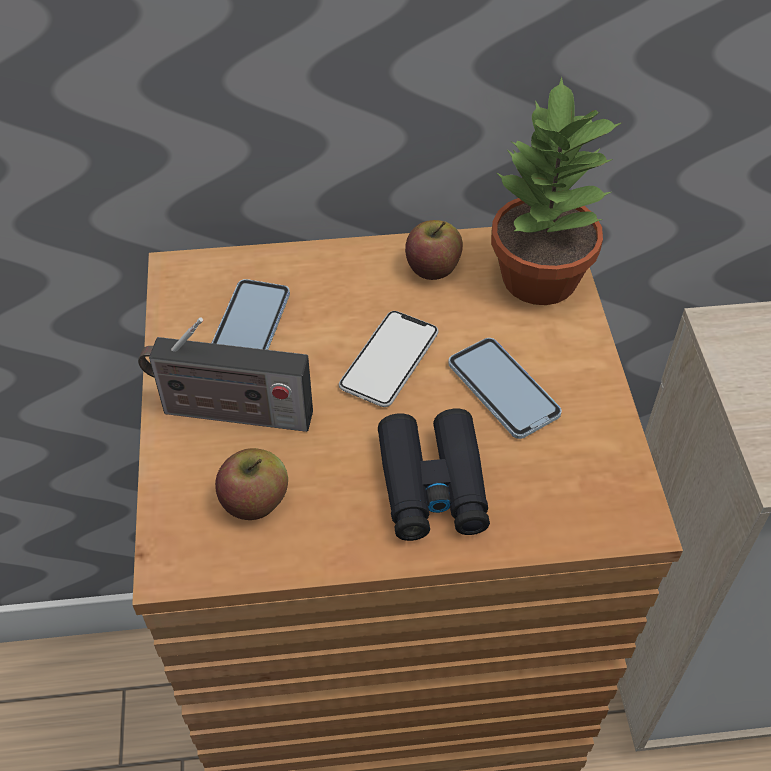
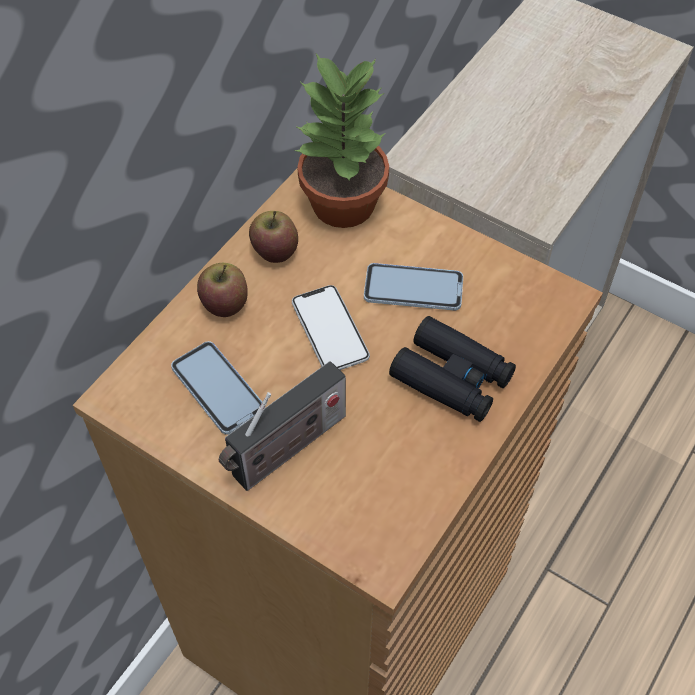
camera: 50 degrees left, 5 degrees up
apple [215,448,288,520] -> apple moved to [197,263,248,317]

